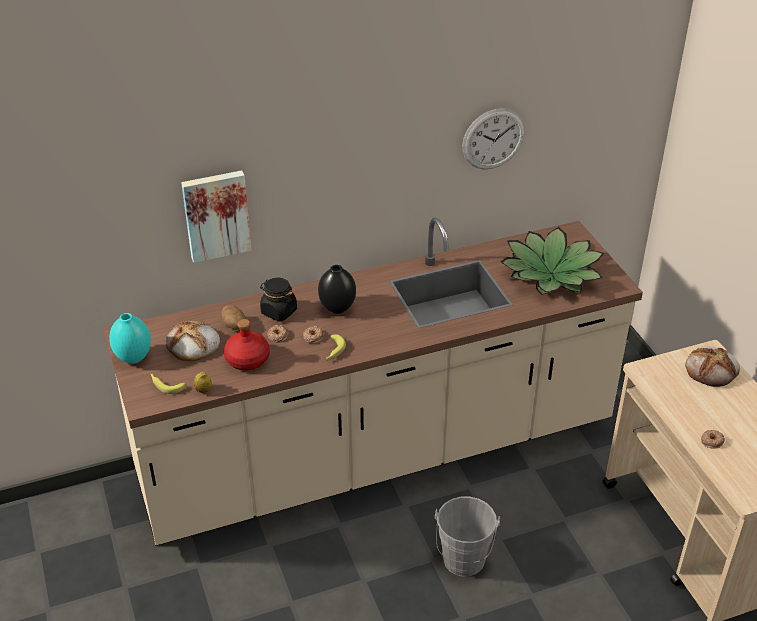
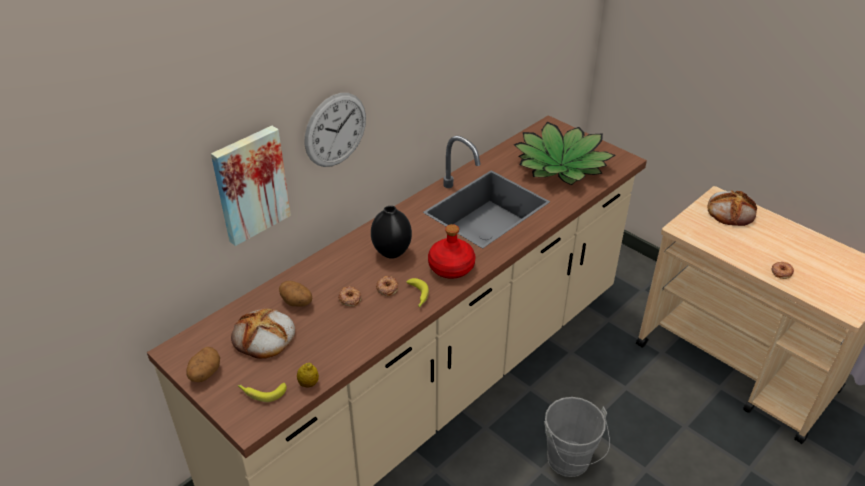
camera: 25 degrees left, 0 degrees up
turquoise vase [109,313,151,364] -> potato [186,347,220,382]
red bottle [224,319,270,371] -> red bottle moved to [428,224,475,279]
black jar [260,278,297,322] -> none
wall clock [462,108,525,169] -> wall clock moved to [305,93,366,167]

